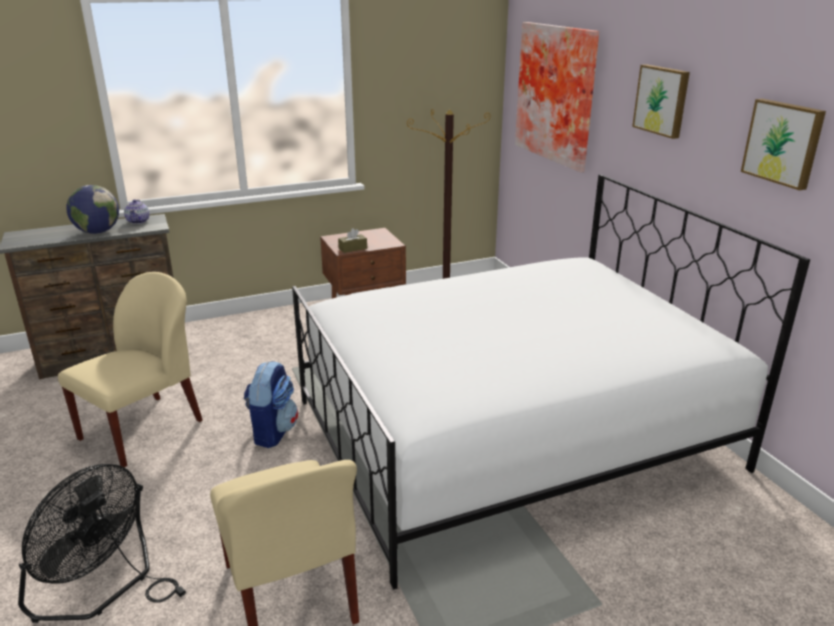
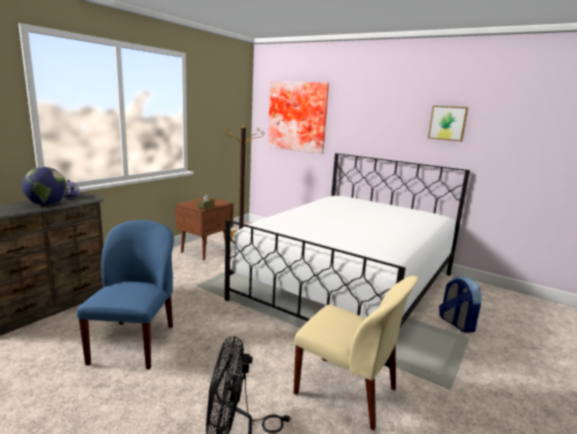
camera: 35 degrees left, 10 degrees down
beige chair [58,272,203,467] -> blue chair [77,220,174,369]
backpack [243,361,298,448] -> backpack moved to [439,276,482,333]
picture [632,64,690,139] -> none

